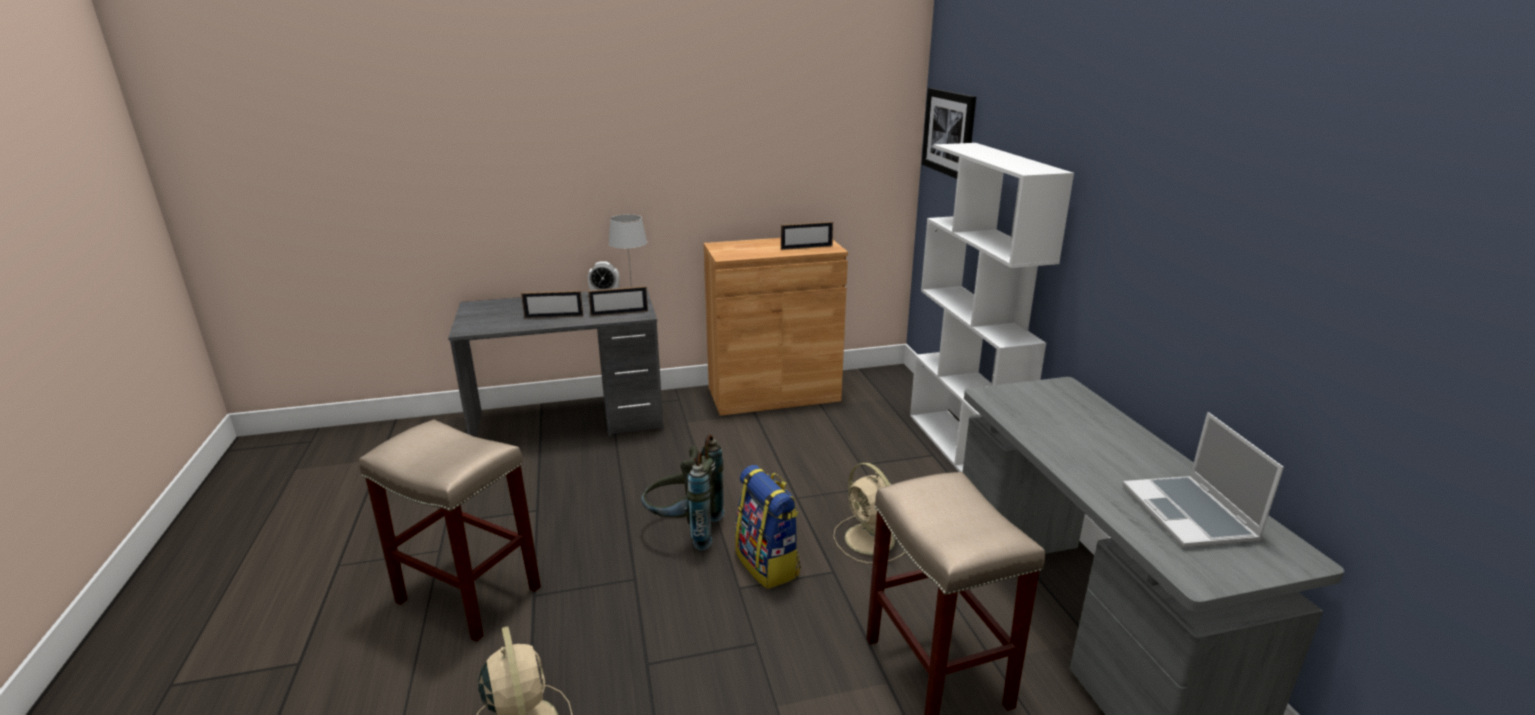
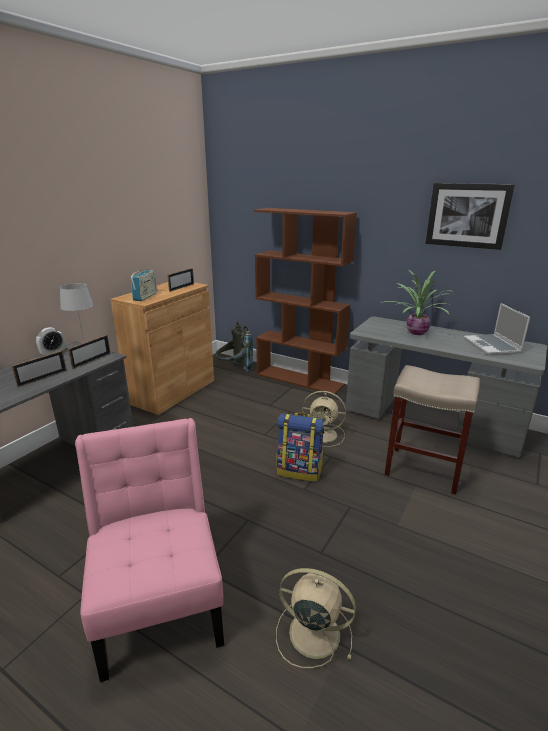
camera: 45 degrees left, 0 degrees up
beige stool [359,420,541,642] -> pink chair [75,418,224,682]
grey backpack [641,434,725,551] -> grey backpack moved to [215,322,253,371]
white bookcase [910,143,1074,472] -> brown bookcase [254,208,357,394]
picture [922,88,976,179] -> picture moved to [425,183,515,250]
laptop [1123,412,1284,547] -> laptop turned 45 degrees clockwise [464,303,530,355]
none -> radio [131,269,157,301]
none -> potted plant [381,270,454,335]

